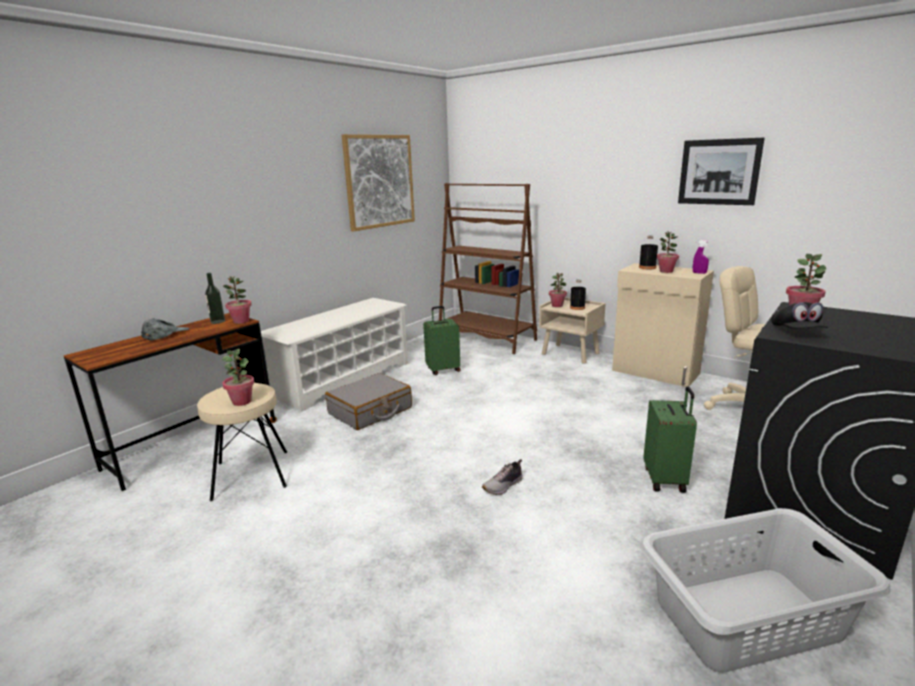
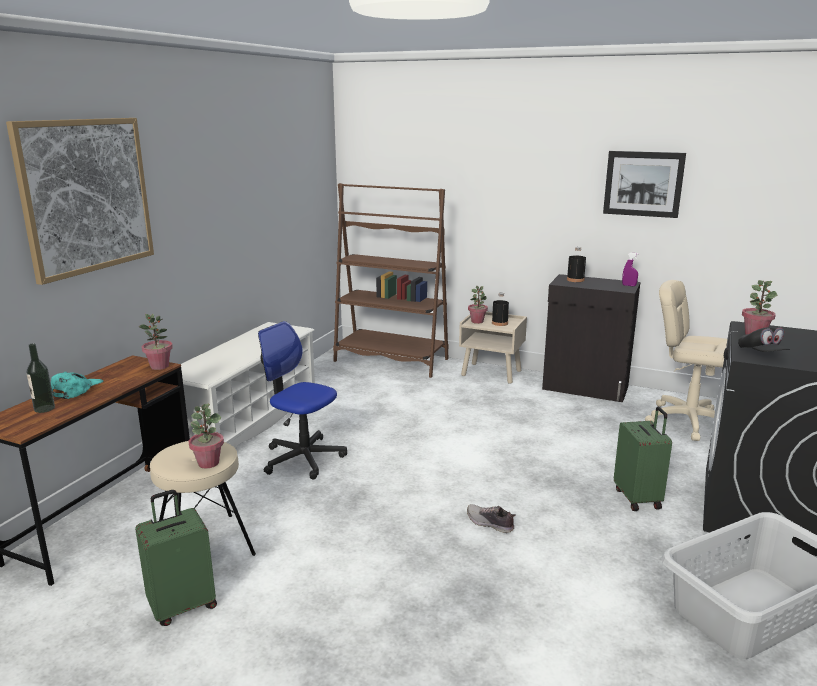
camera: 15 degrees left, 0 degrees up
grey cap [141,318,189,340] -> turquoise cap [51,372,103,399]
bottle [205,273,225,324] -> bottle moved to [26,343,55,413]
grey suitcase [325,373,412,430] -> office chair [258,321,347,480]
picture [342,134,415,231] -> picture moved to [6,118,154,285]
green suitcase [423,306,461,375] -> green suitcase moved to [135,490,217,626]
shoe [482,459,522,495] -> shoe turned 90 degrees clockwise [467,504,516,533]
beige cabinet [612,263,714,387] -> black cabinet [542,274,640,402]
potted plant [657,231,679,273] -> none

